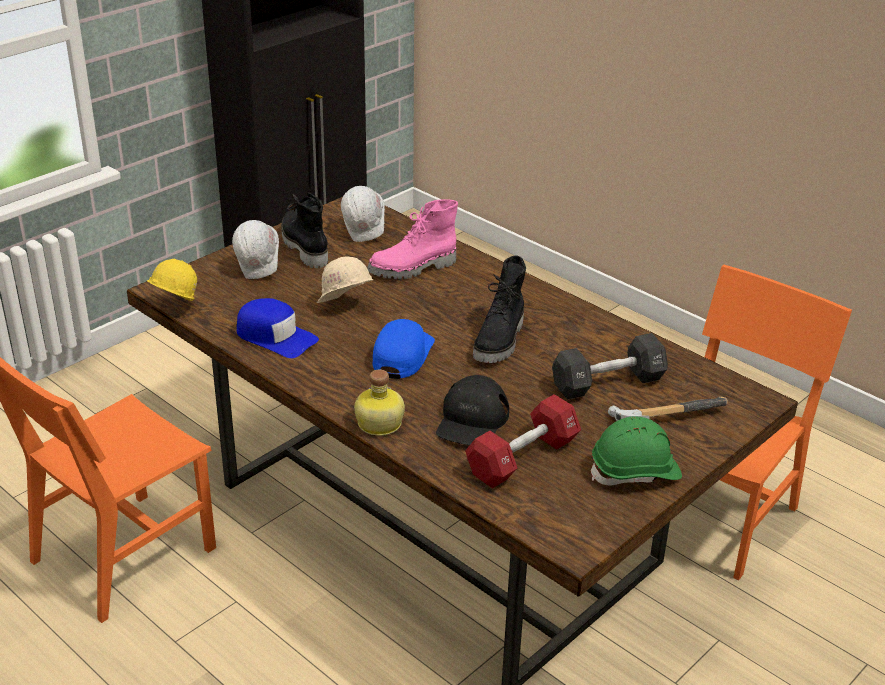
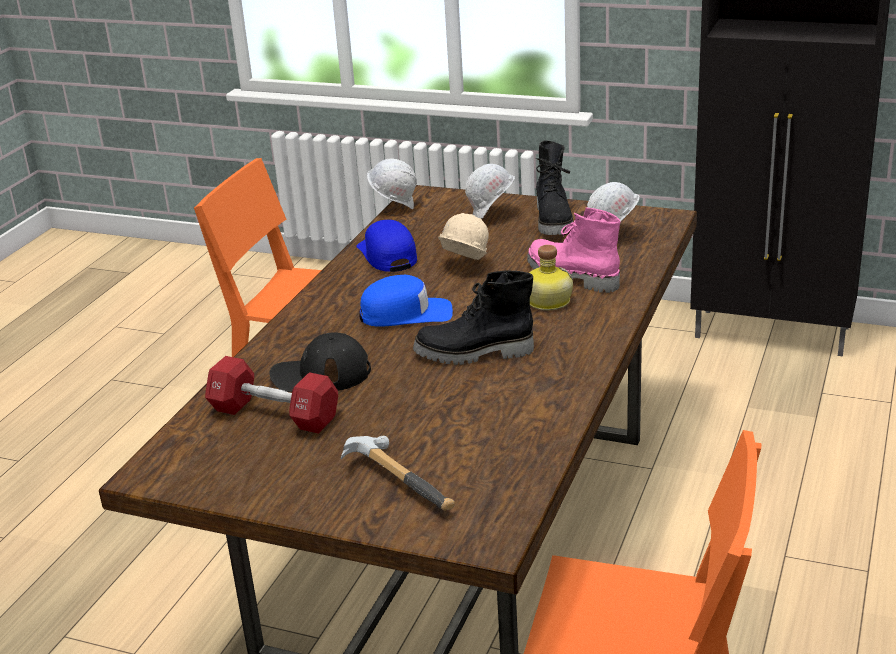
camera: 70 degrees right, 5 degrees down
yellow hard hat [147,259,197,301] -> white hard hat [367,158,417,209]
blue cap [237,298,319,358] -> blue cap turned 150 degrees clockwise [356,220,417,272]
black boot [281,192,328,268] -> black boot turned 135 degrees clockwise [535,140,573,235]
bottle [354,369,405,436] -> bottle moved to [529,245,573,310]
black dumbbell [552,333,668,400] -> none
green hard hat [591,416,682,485] -> none

